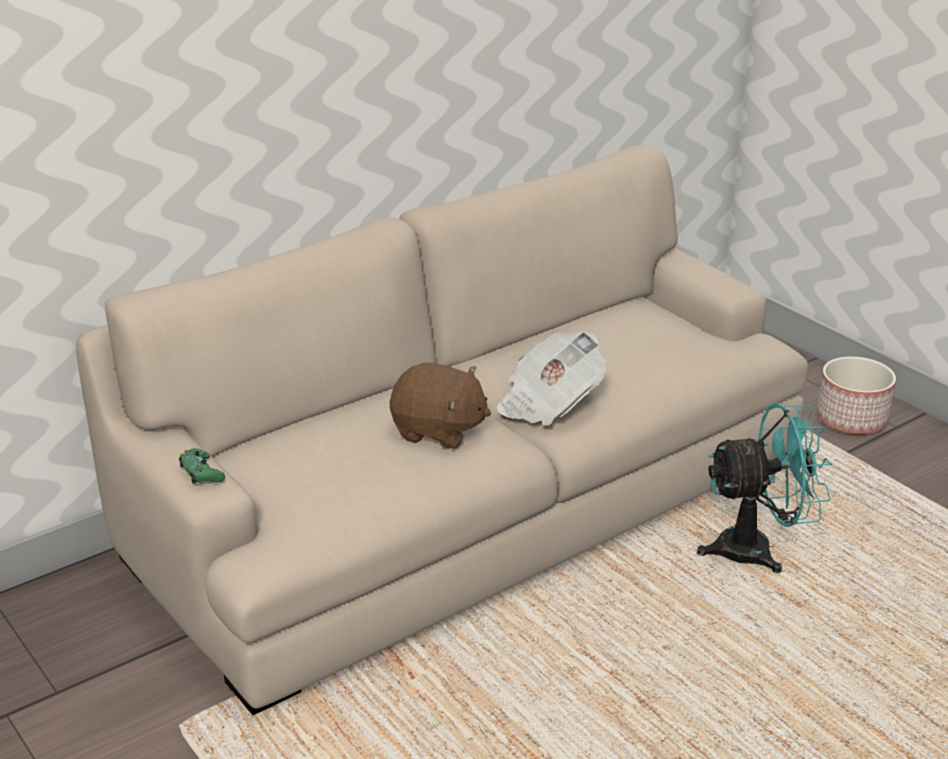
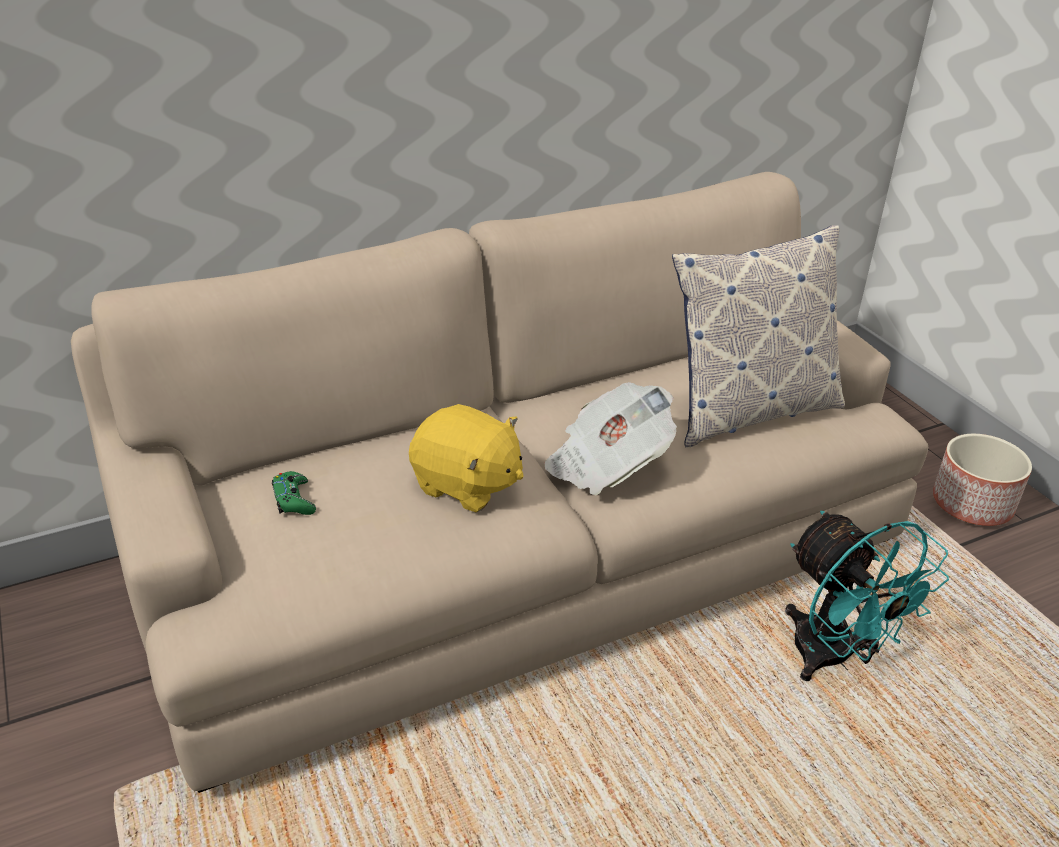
camera: 10 degrees right, 5 degrees up
green game controller [179,448,225,484] -> green game controller moved to [272,471,316,515]
brown plush toy [390,362,491,449] -> yellow plush toy [409,404,524,512]
turquoise fan [697,403,832,573] -> turquoise fan turned 60 degrees clockwise [785,511,949,681]
none -> pillow [672,225,845,448]

